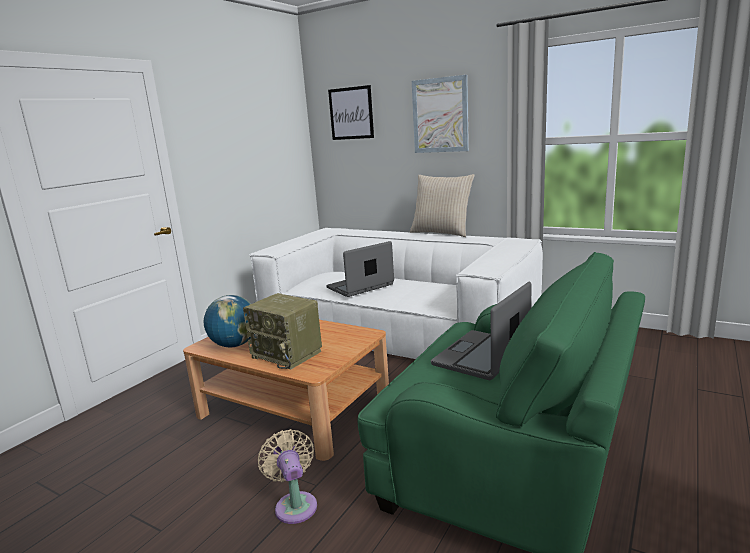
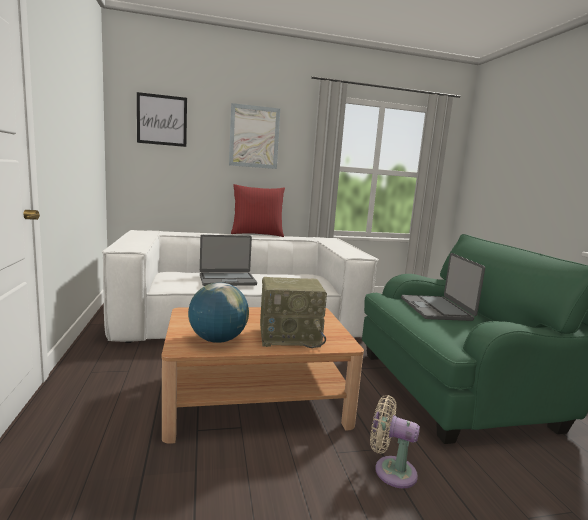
camera: 45 degrees left, 5 degrees down
laptop [326,241,394,297] -> laptop turned 120 degrees counterclockwise [200,235,257,286]
beige pillow [410,174,475,237] -> red pillow [231,184,285,237]

